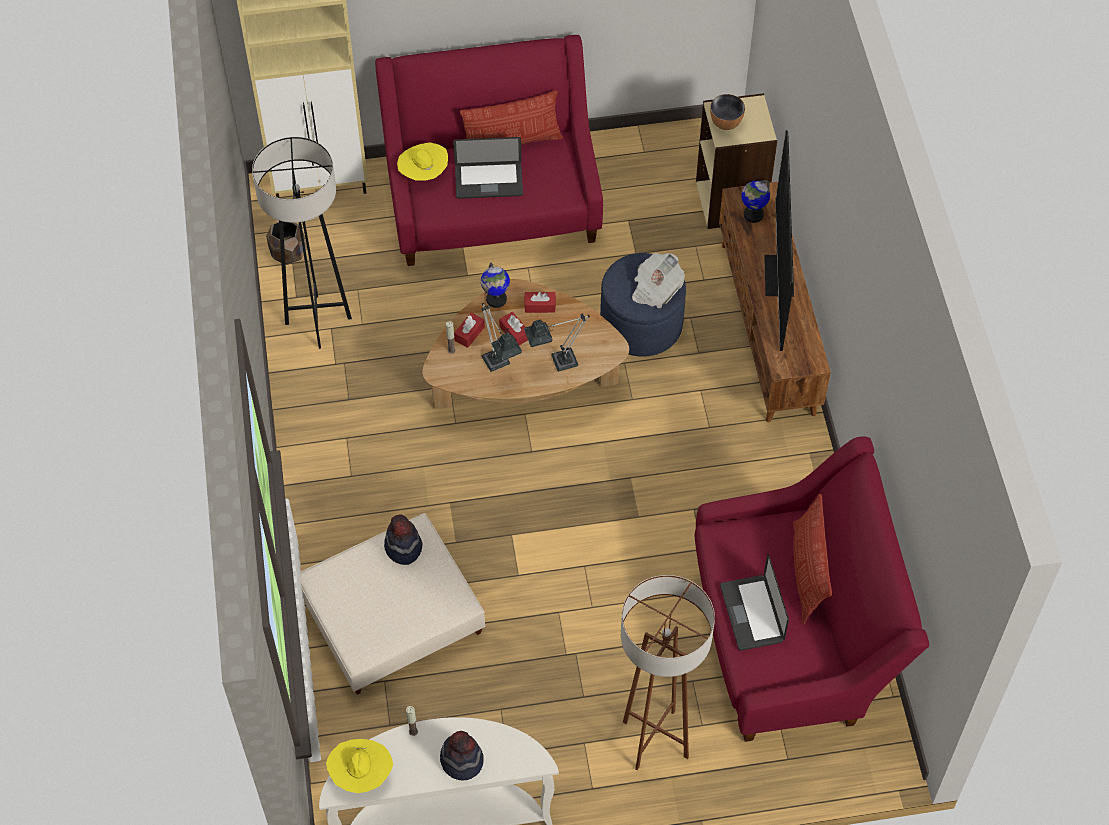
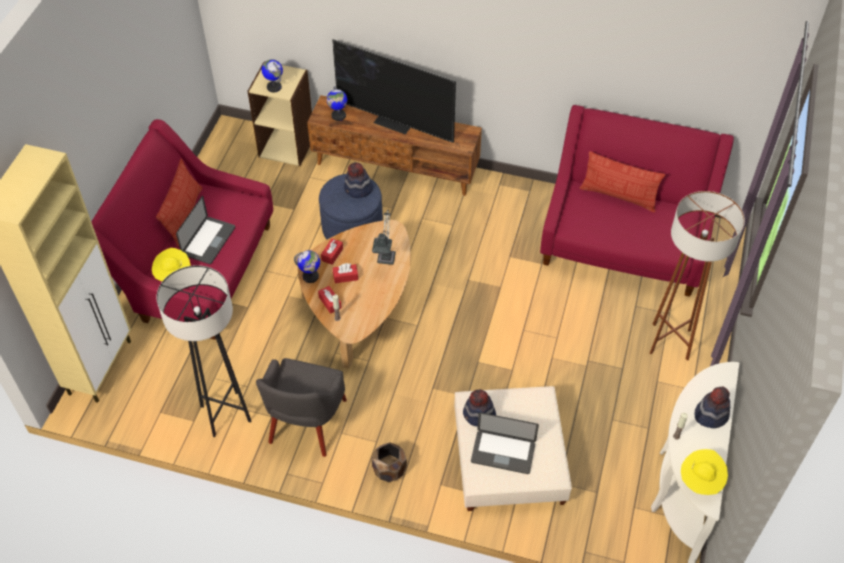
camera: 65 degrees left, 5 degrees down
brown planter [266,222,307,265] -> brown planter moved to [372,442,407,482]
table lamp [481,302,522,372] -> none
newspaper [632,253,685,308] -> hat [344,162,373,198]
bowl [710,94,745,130] -> globe [262,59,283,93]
laptop [720,553,789,651] -> laptop moved to [471,412,539,474]
none -> grey armchair [256,358,347,457]

